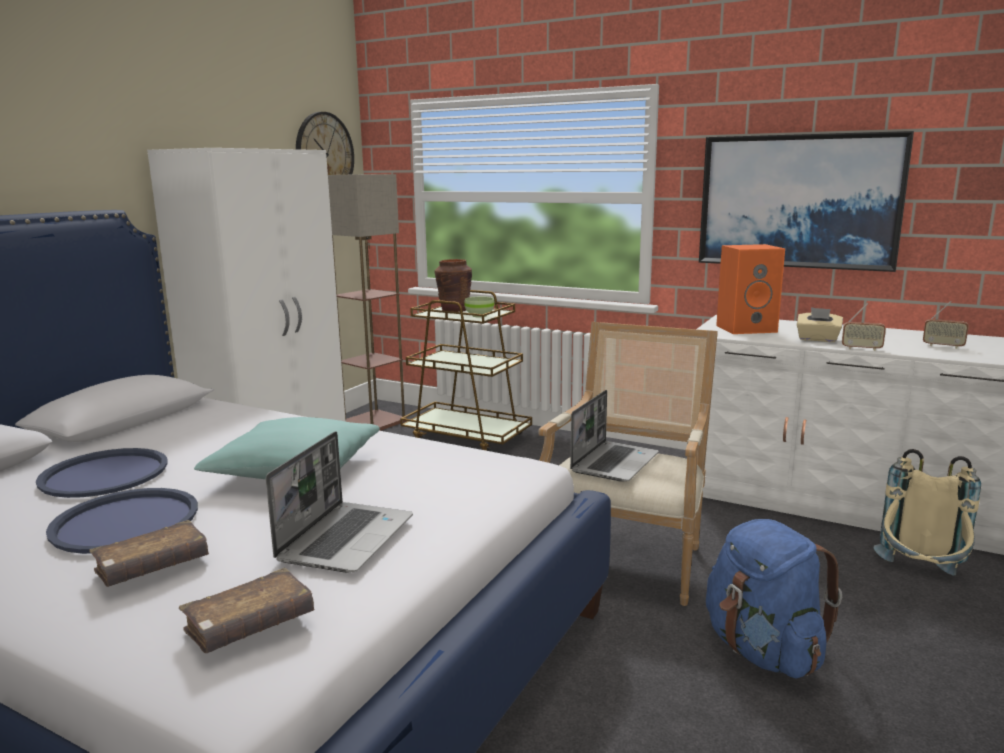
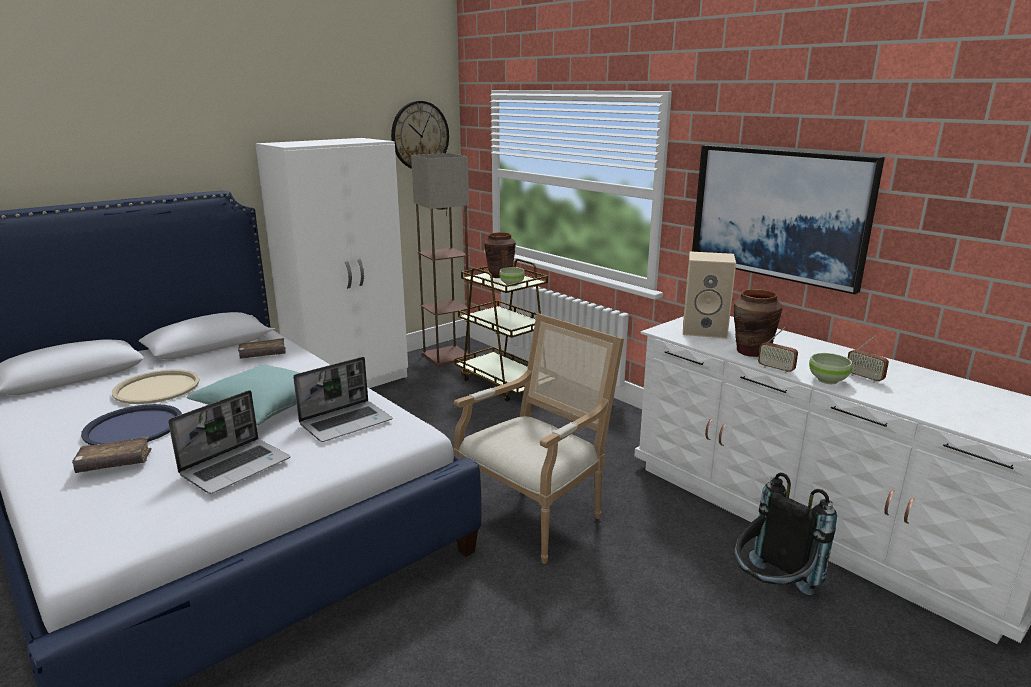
camera: 20 degrees right, 5 degrees up
blue tray [36,448,168,498] -> beige tray [112,369,200,404]
brown book [179,568,314,653] -> brown book moved to [238,338,286,359]
laptop [570,390,659,482] -> laptop moved to [293,357,393,442]
blue backpack [706,519,842,679] -> none
orange speaker [716,244,785,334] -> beige speaker [683,251,736,338]
beige tissue box [797,307,843,342] -> brown vase [734,289,783,357]
beige backpack [873,449,981,575] -> black backpack [735,473,837,595]
none -> green bowl [809,353,853,384]

